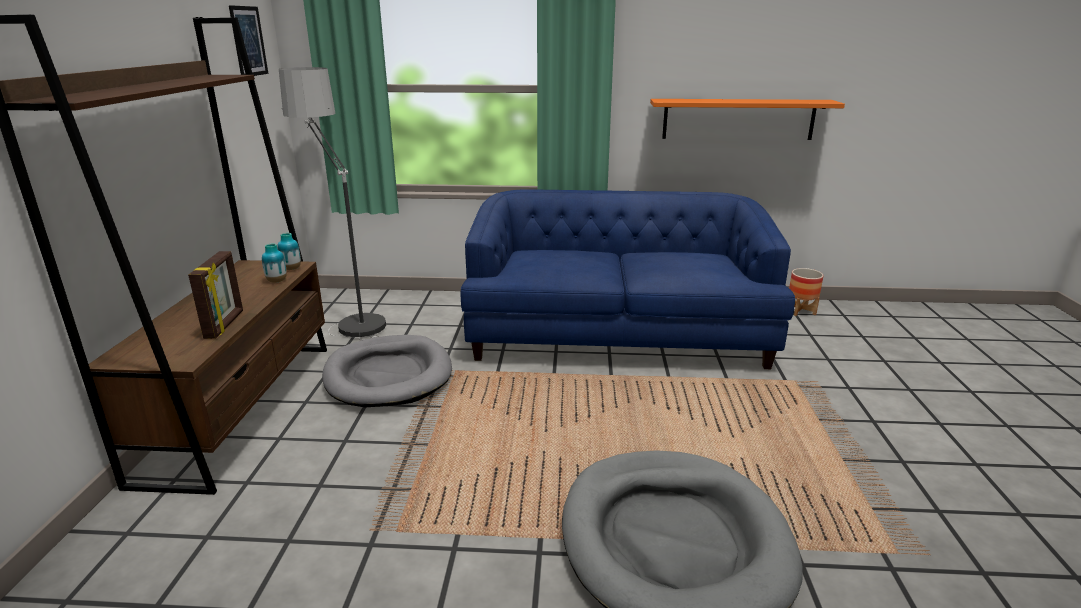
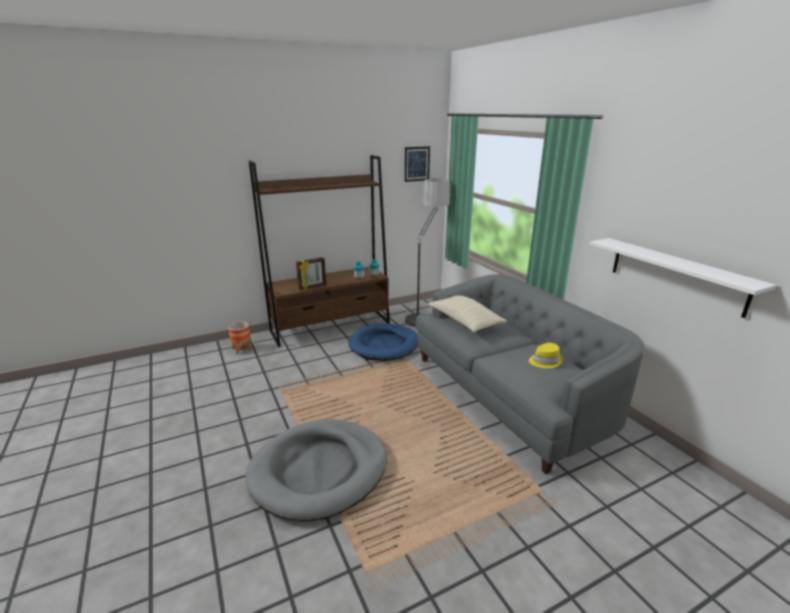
camera: 60 degrees right, 0 degrees up
grey dog bed [322,335,452,407] -> blue dog bed [348,323,417,361]
blue sofa [460,189,795,369] -> grey sofa [416,274,644,474]
orange shelf [650,99,845,140] -> white shelf [590,238,776,318]
planter [789,268,823,316] -> planter moved to [228,322,251,355]
none -> beige pillow [428,296,507,332]
none -> yellow hat [529,343,563,368]

